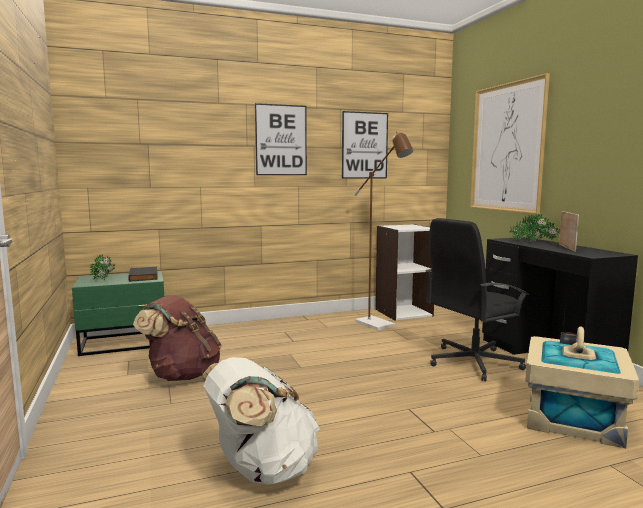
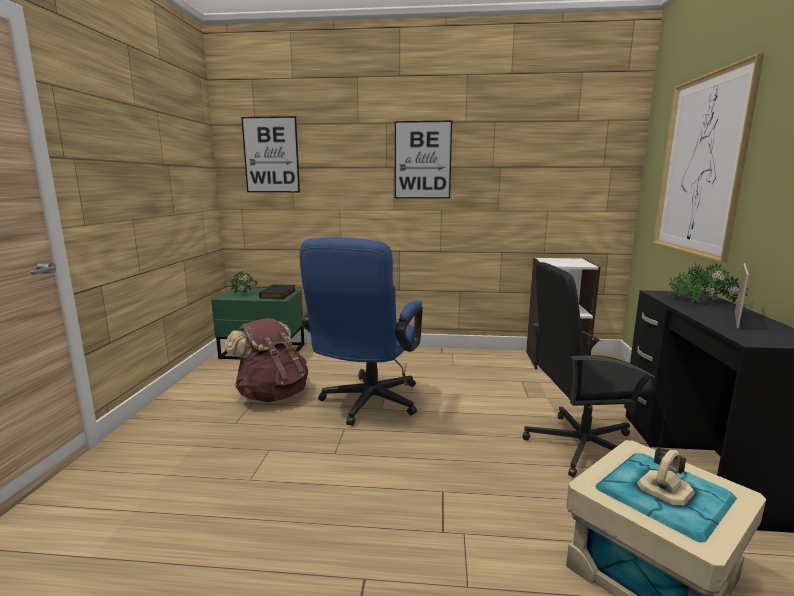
camera: 25 degrees right, 5 degrees up
white backpack [202,357,320,485] -> none
picture [342,111,388,179] -> picture moved to [241,116,300,192]
brown floor lamp [354,132,413,330] -> none
none -> blue office chair [299,237,423,426]

